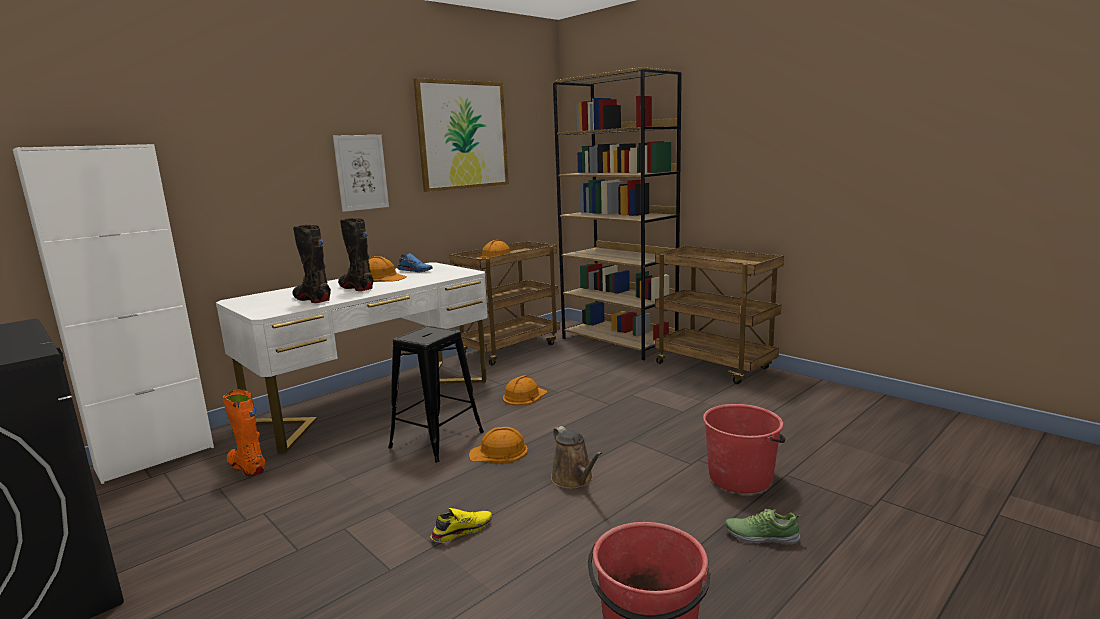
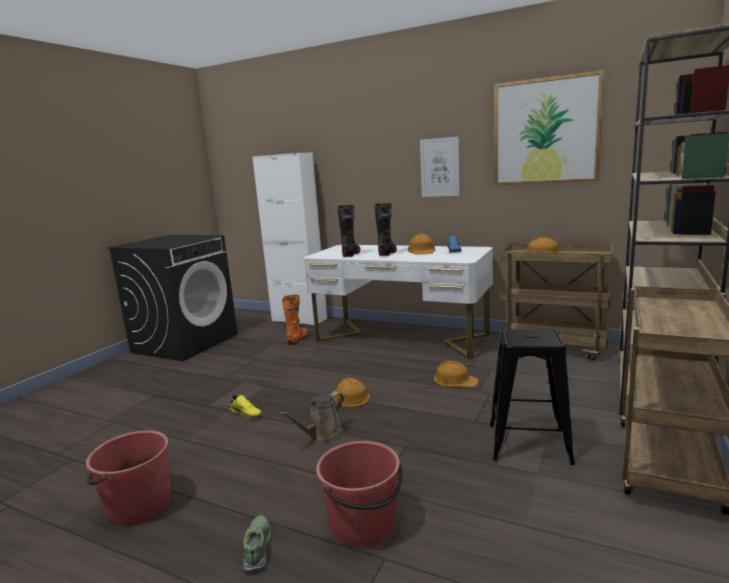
camera: 70 degrees right, 0 degrees up
black stool [388,326,484,463] -> black stool moved to [490,329,575,465]

